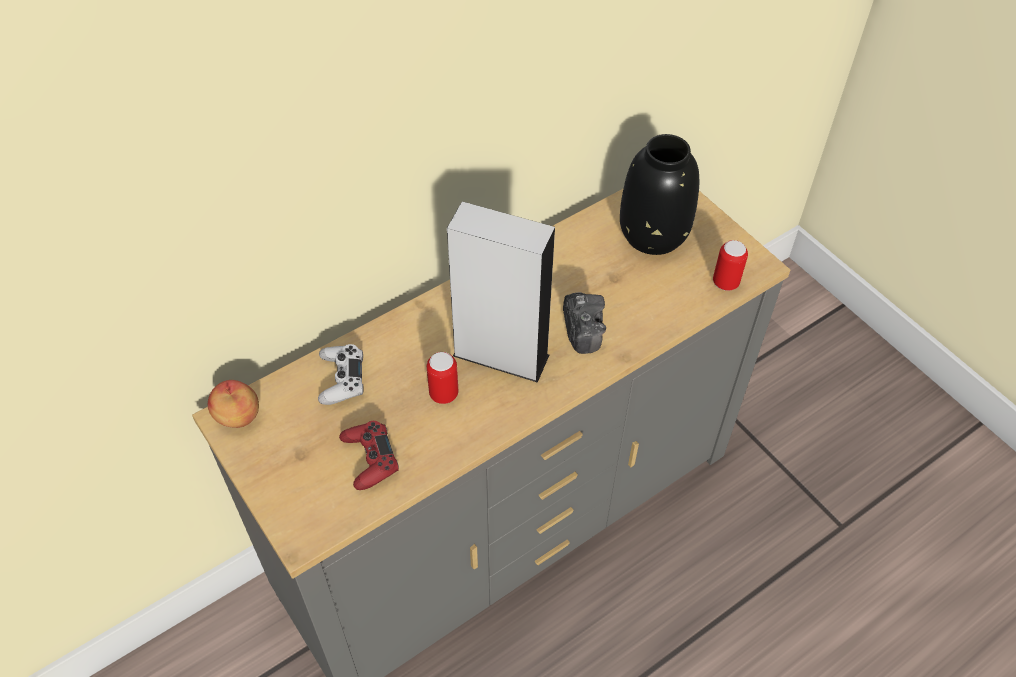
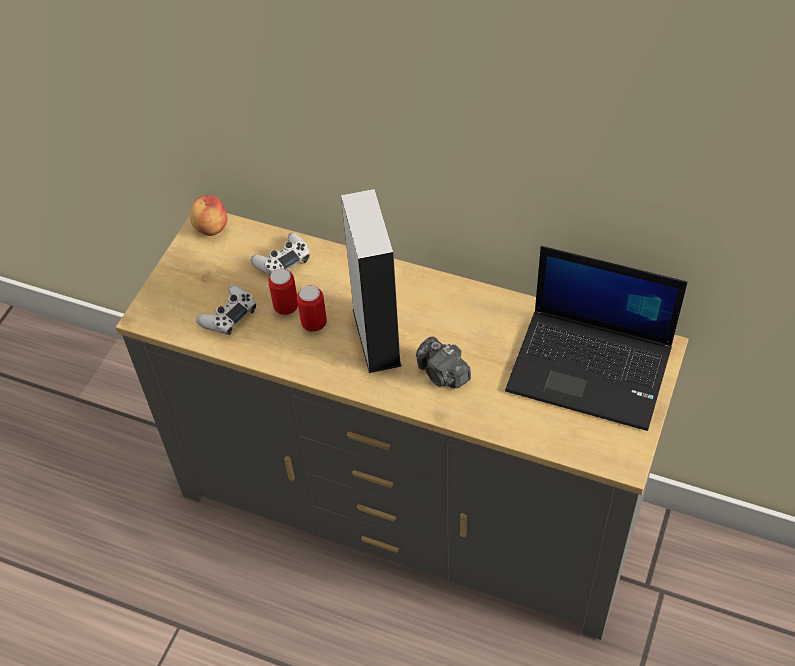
camera: 60 degrees right, 0 degrees up
red game controller [339,421,399,490] -> white game controller [196,285,256,335]
camera [563,292,606,354] -> camera turned 90 degrees clockwise [416,337,471,388]
black vase [620,134,699,255] -> laptop [505,246,687,431]
can [713,240,748,291] -> can moved to [268,268,298,315]

